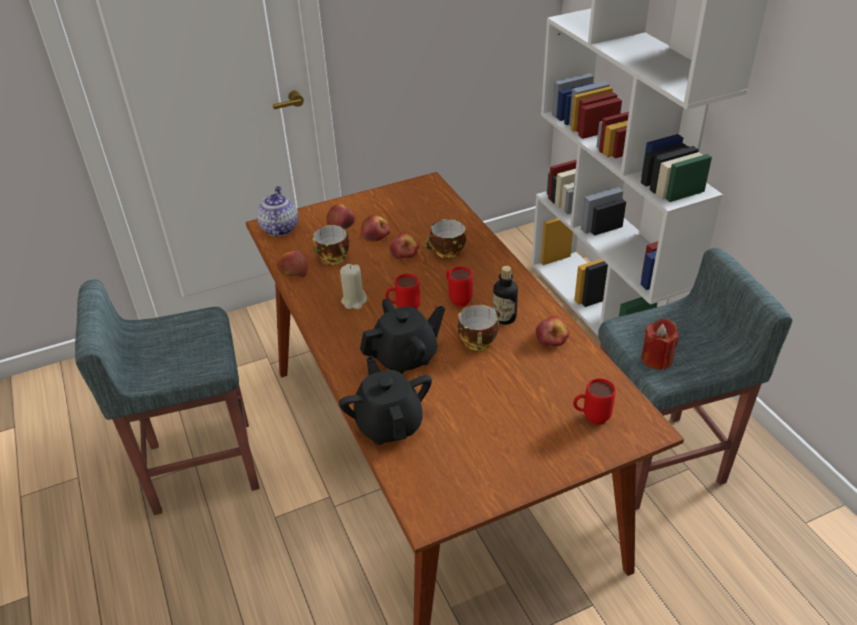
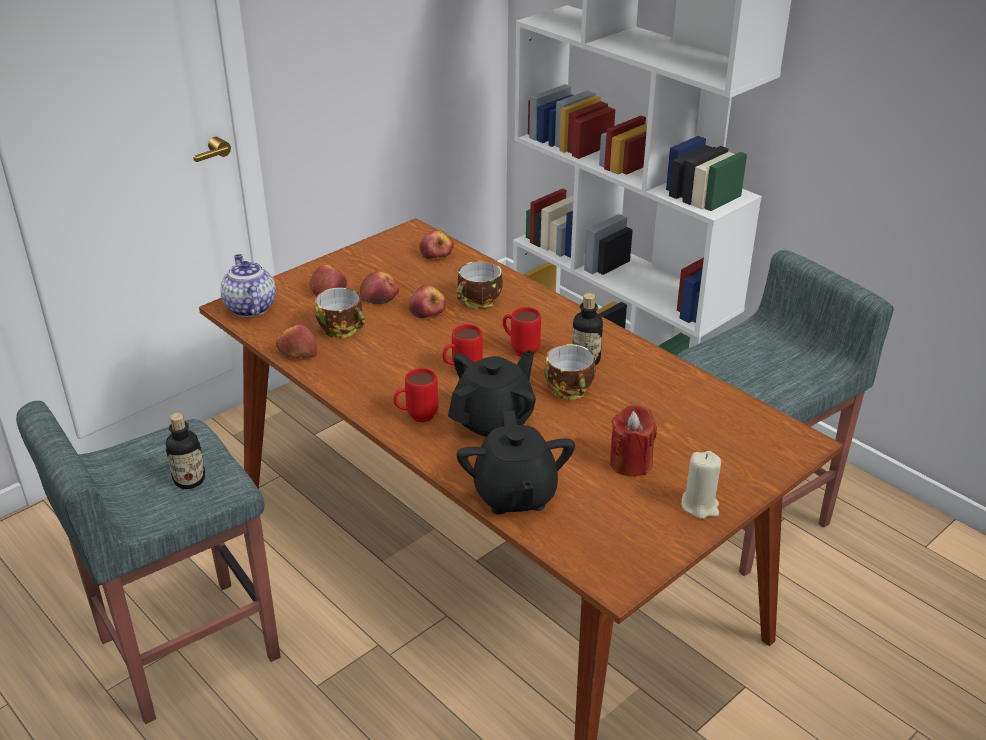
camera: 20 degrees left, 5 degrees down
black teapot [339,356,432,445] -> black teapot turned 150 degrees counterclockwise [456,410,575,515]
beige candle [340,264,367,309] -> beige candle moved to [681,451,721,519]
apple [536,316,570,347] -> apple moved to [419,230,454,259]
red mug [573,378,616,425] -> red mug moved to [393,368,438,422]
red candle [641,319,678,370] -> red candle moved to [610,405,657,476]
none -> bottle [165,413,205,489]

